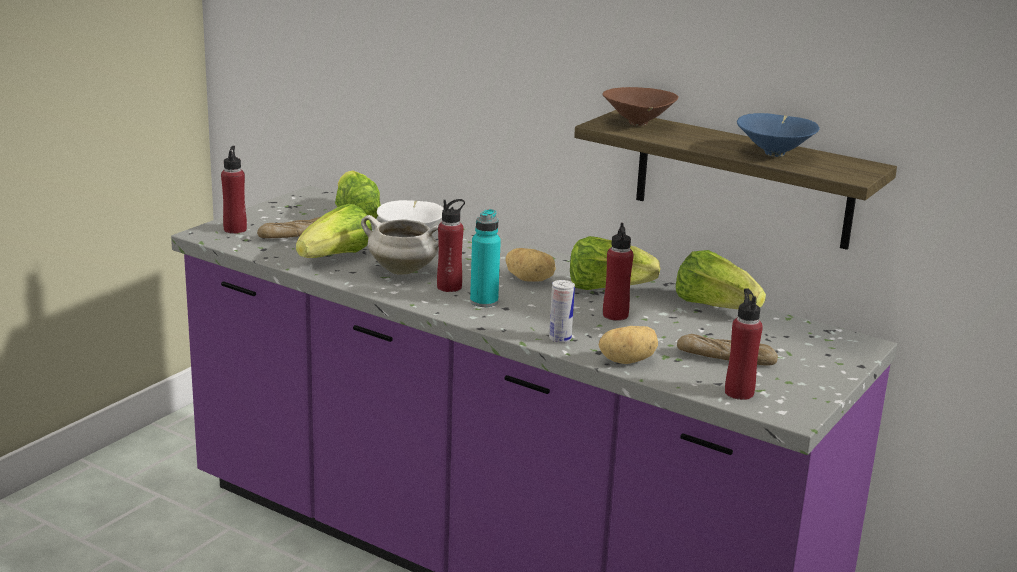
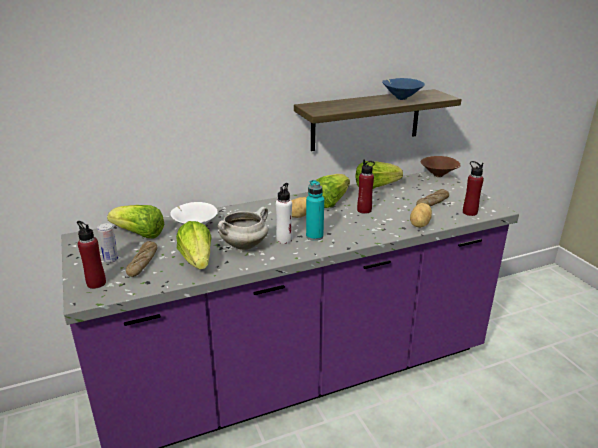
camera: 55 degrees left, 5 degrees up
red bottle [437,199,465,292] -> white bottle [276,183,293,244]
can [549,280,575,343] -> can moved to [97,223,119,263]
brown bowl [602,87,678,126] -> brown bowl moved to [421,156,461,177]

